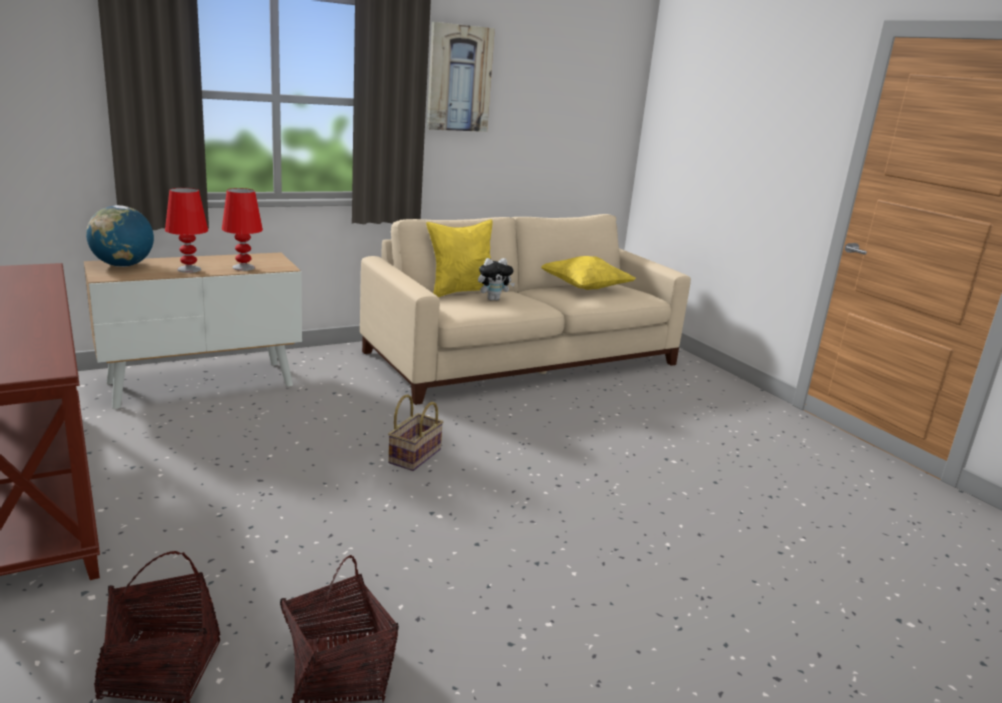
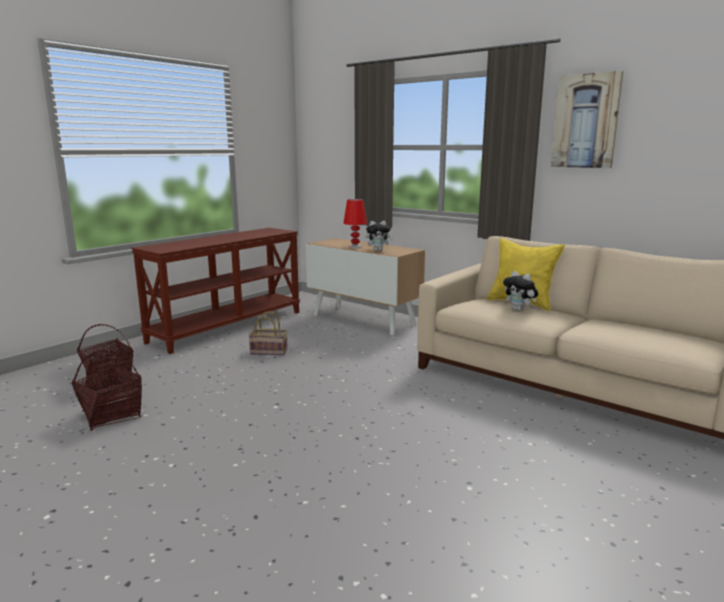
camera: 70 degrees right, 5 degrees down
globe [86,205,154,267] -> none
red table lamp [222,188,263,271] -> plush toy [366,221,393,251]
basket [388,394,443,471] -> basket moved to [248,311,288,355]
yellow pillow [541,256,636,290] -> none

